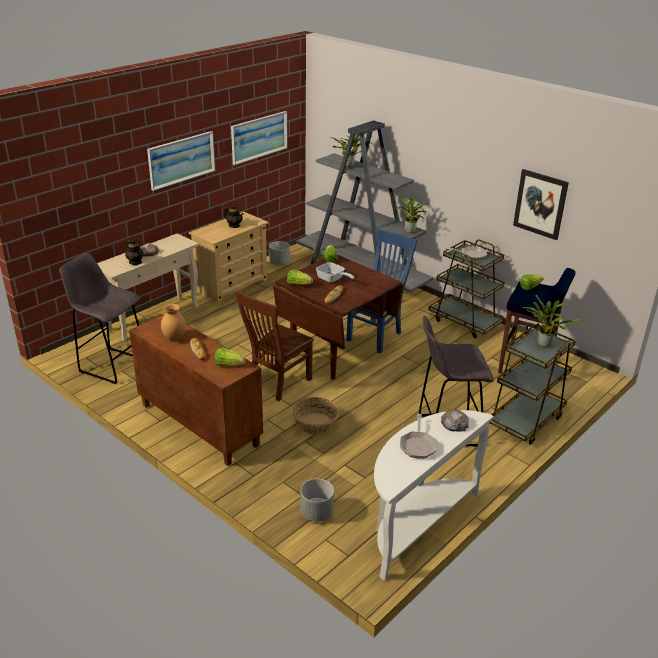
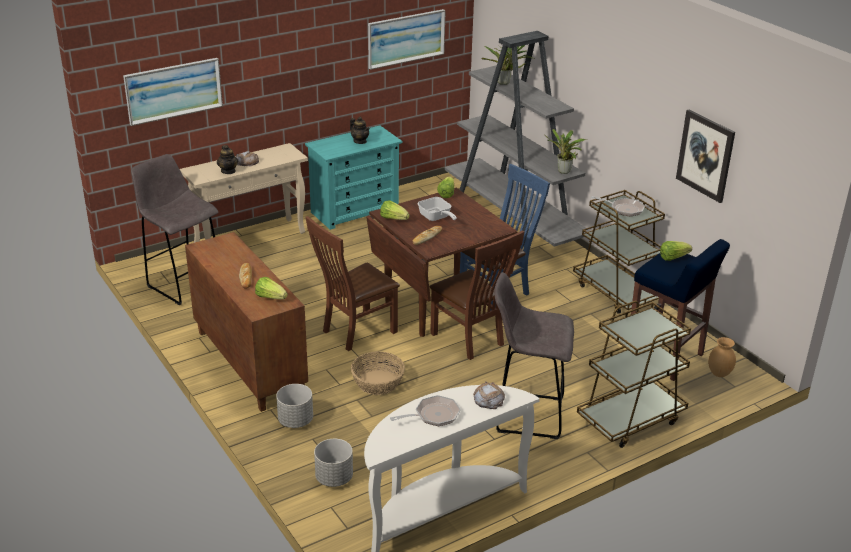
camera: 15 degrees right, 0 degrees up
picture [147,131,215,191] -> picture moved to [123,58,223,126]
brown vase [161,304,186,341] -> brown vase moved to [708,337,736,377]
beige dresser [189,212,268,302] -> turquoise dresser [305,126,402,230]
grey planter [269,241,290,265] -> grey planter moved to [276,384,313,428]
frying pan [400,414,437,459] -> frying pan turned 135 degrees counterclockwise [390,395,461,426]
potted plant [523,294,580,348] -> none
none -> brown chair [429,230,524,360]

